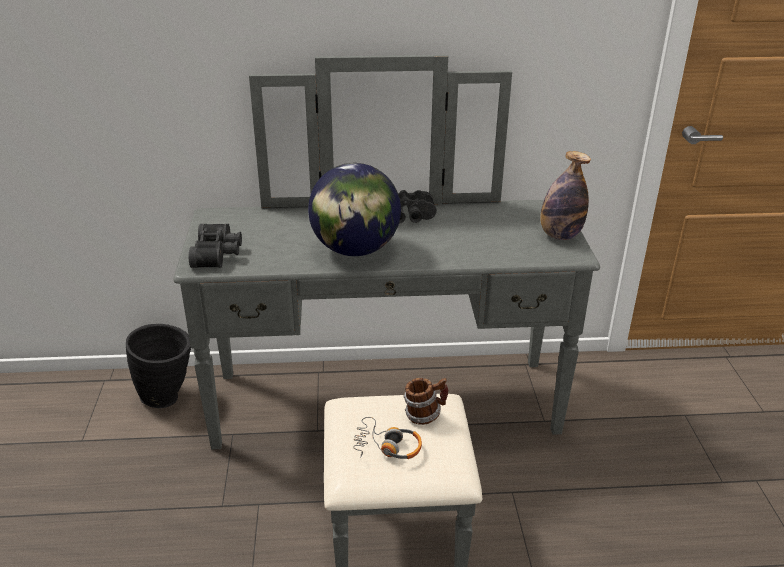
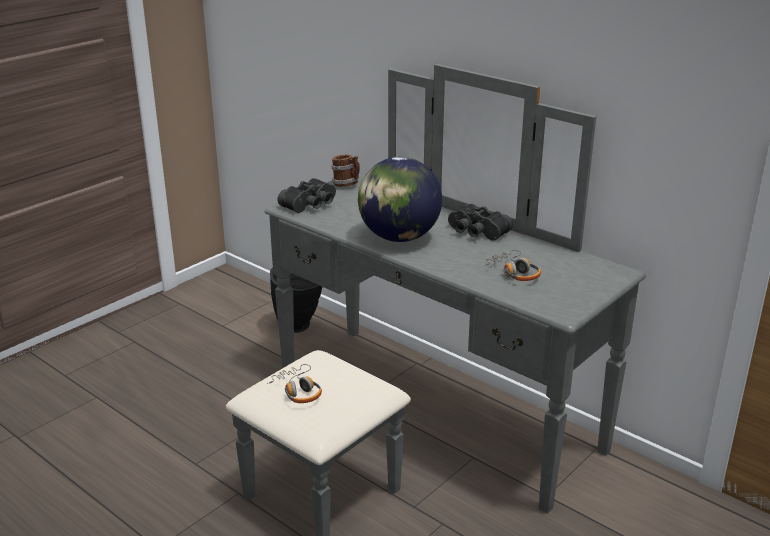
camera: 45 degrees right, 5 degrees down
mug [403,378,448,425] -> mug moved to [331,154,360,187]
bottle [540,151,591,240] -> none
none -> headphones [484,250,541,281]

